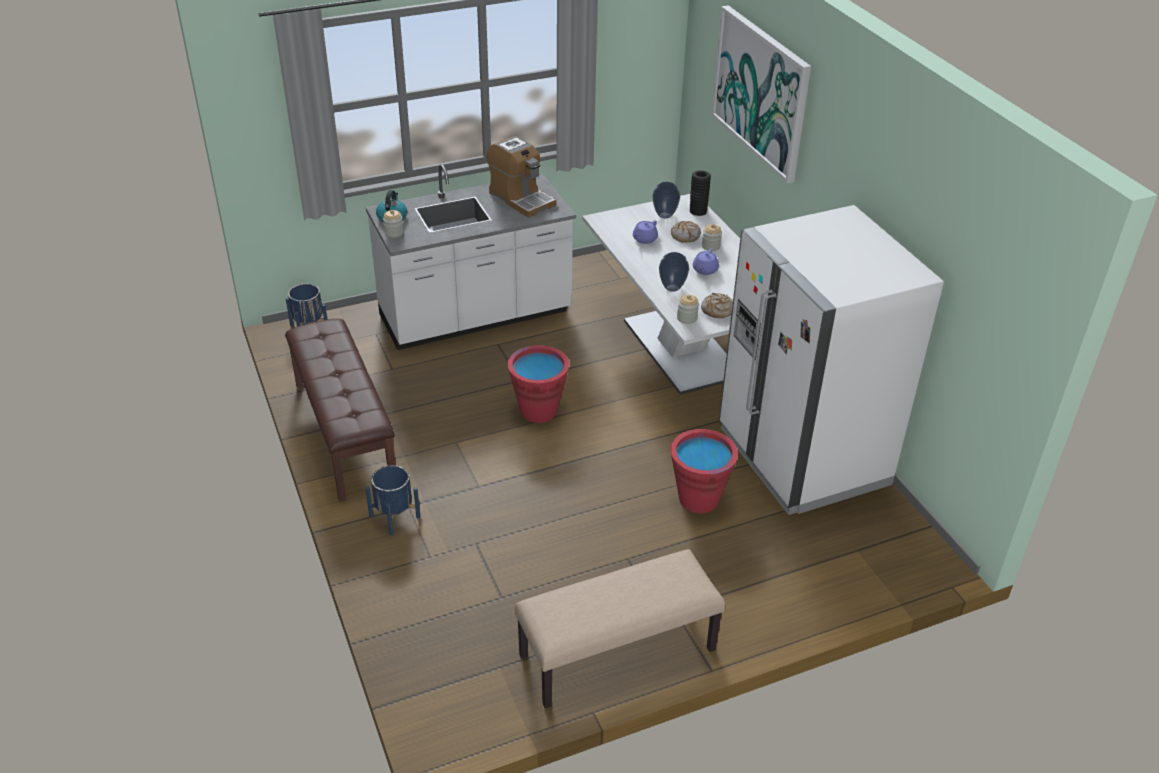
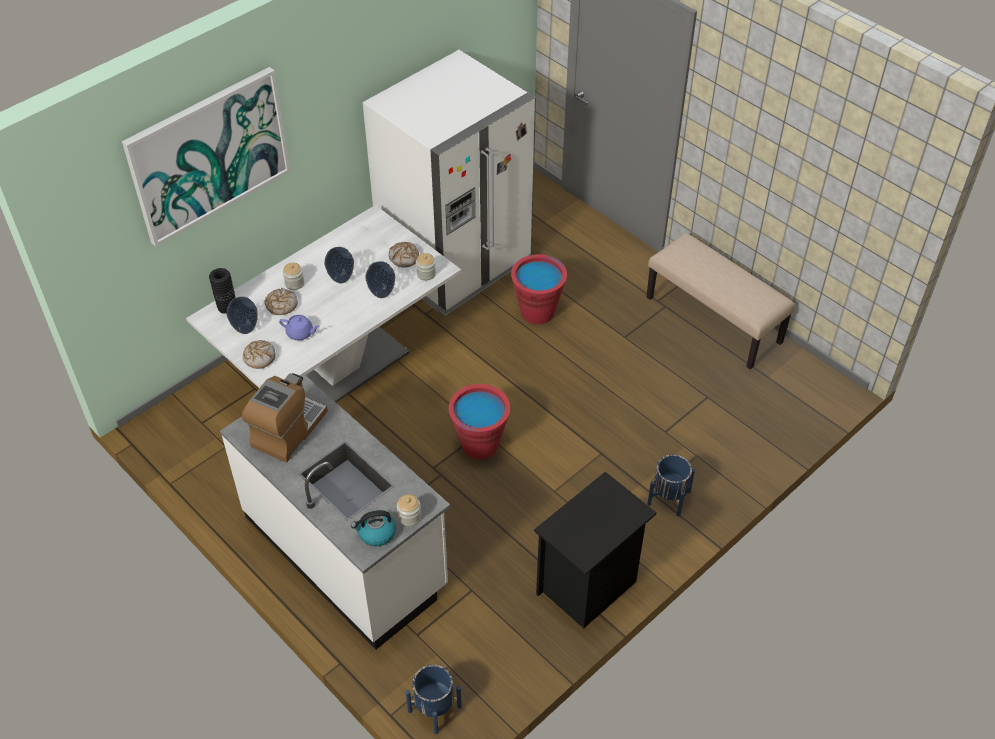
camera: 110 degrees left, 10 degrees up
brown bench [285,319,396,502] -> black nightstand [534,472,657,629]
purple teapot [693,249,719,275] -> vase [324,247,354,283]
none -> bread [243,340,276,369]

